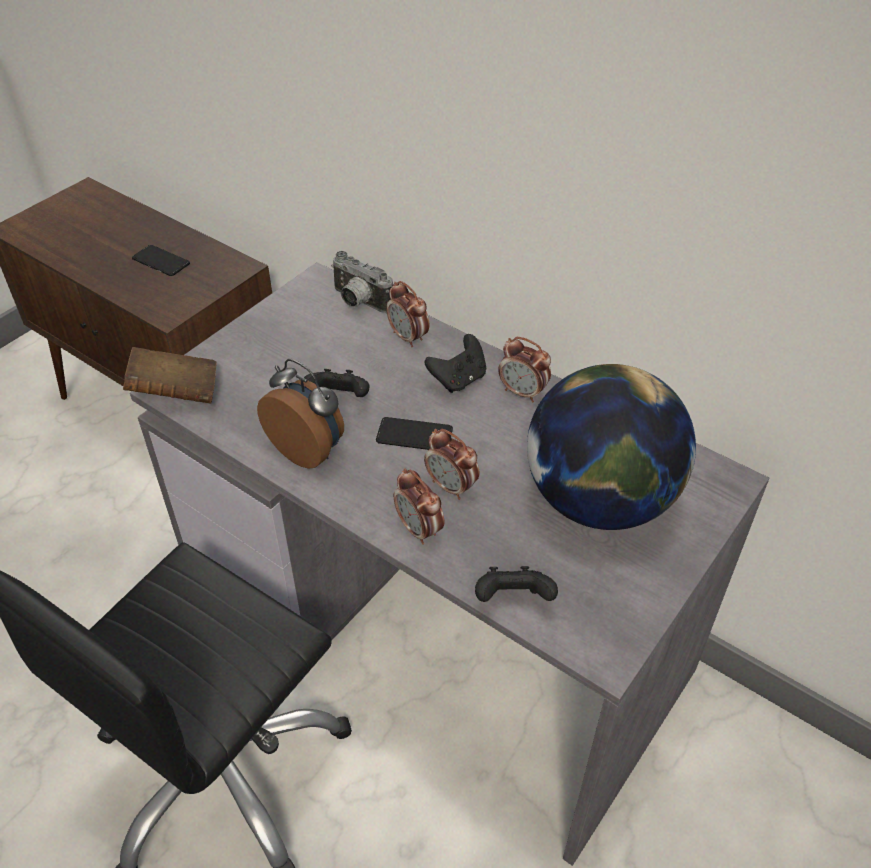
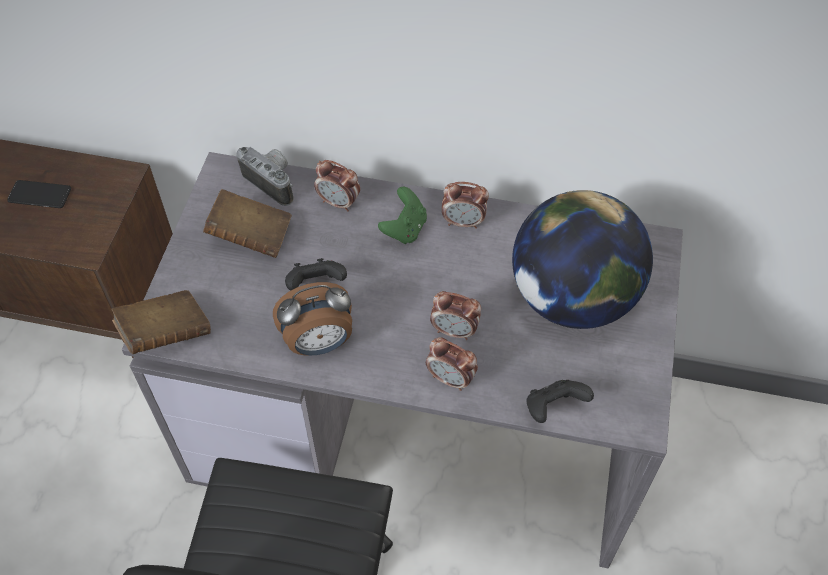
camera: 25 degrees left, 10 degrees up
alarm clock [257,359,344,469] -> alarm clock turned 150 degrees clockwise [273,282,352,356]
camera [331,251,393,313] -> camera turned 150 degrees counterclockwise [236,147,294,206]
phone [376,417,453,450] -> none
black game controller [425,334,486,393] -> green game controller [378,187,427,244]
none -> brown book [203,189,292,258]

